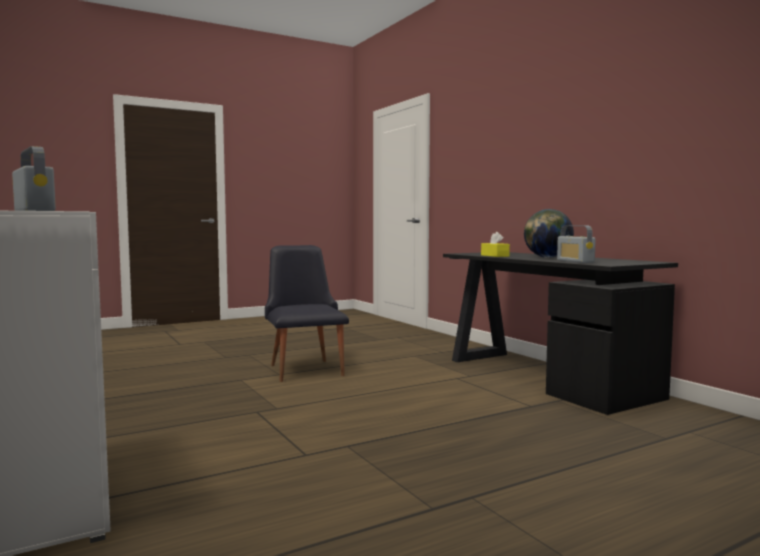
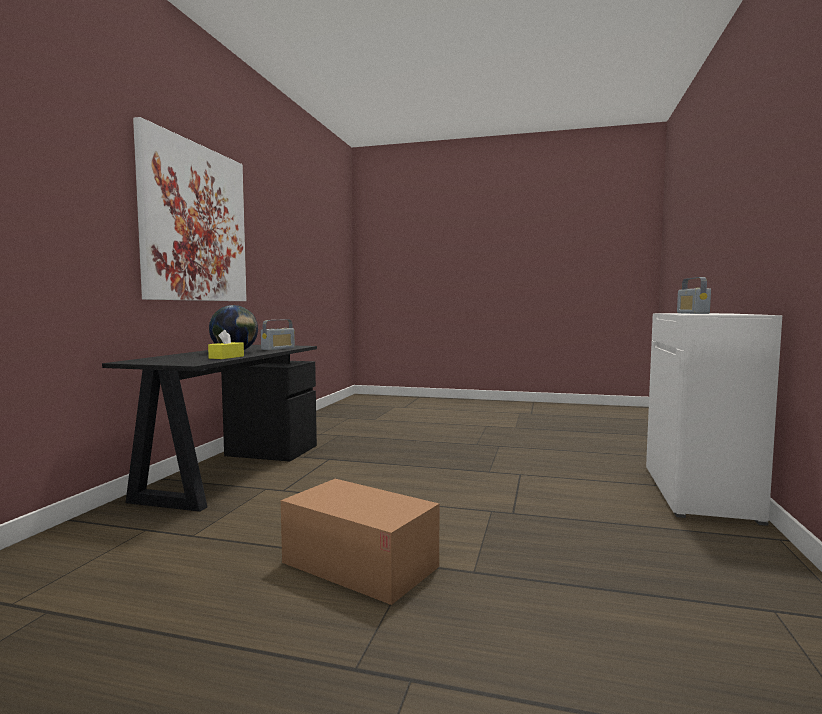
camera: 135 degrees left, 0 degrees up
black chair [265,245,349,382] -> cardboard box [281,479,440,605]
none -> picture [133,117,247,301]

